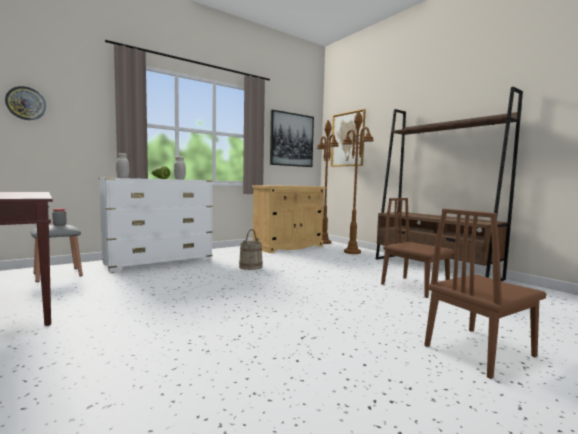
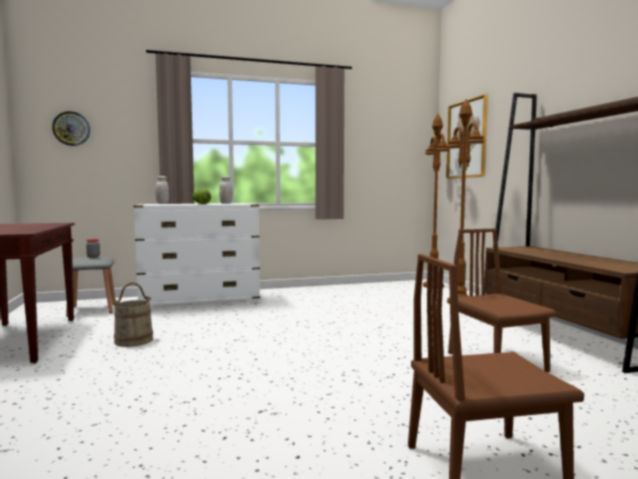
camera: 20 degrees right, 0 degrees up
beige bucket [239,229,263,270] -> beige bucket moved to [112,282,153,347]
beige cabinet [252,185,327,253] -> none
picture [270,110,314,167] -> none

